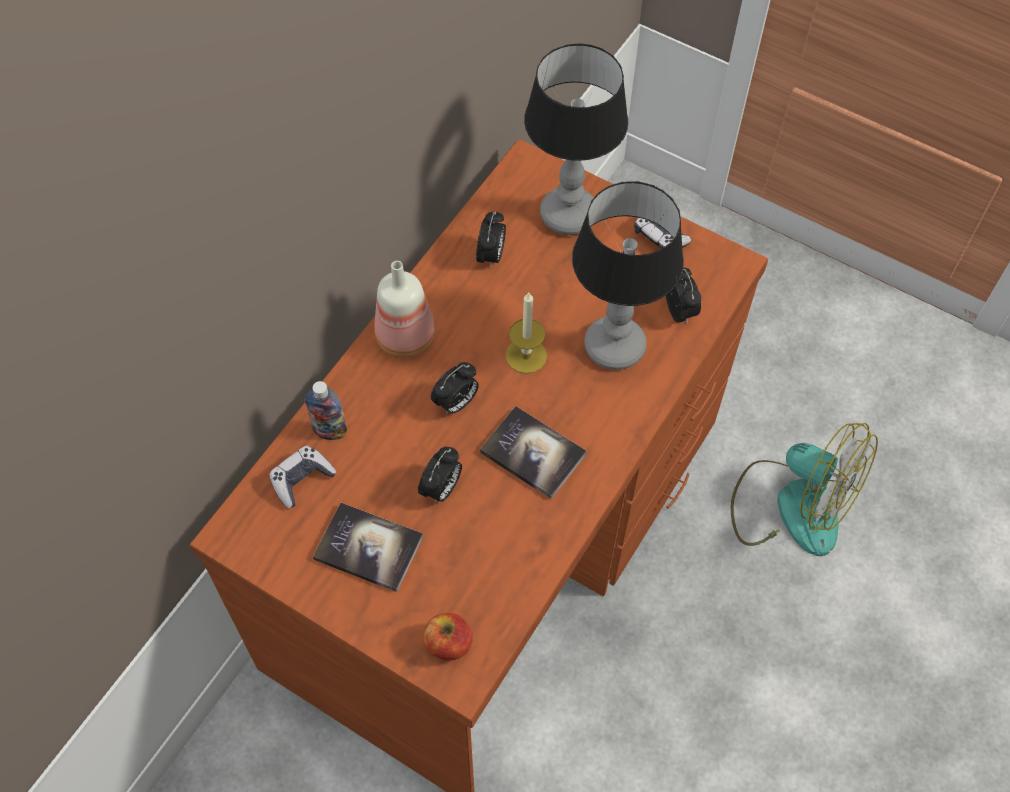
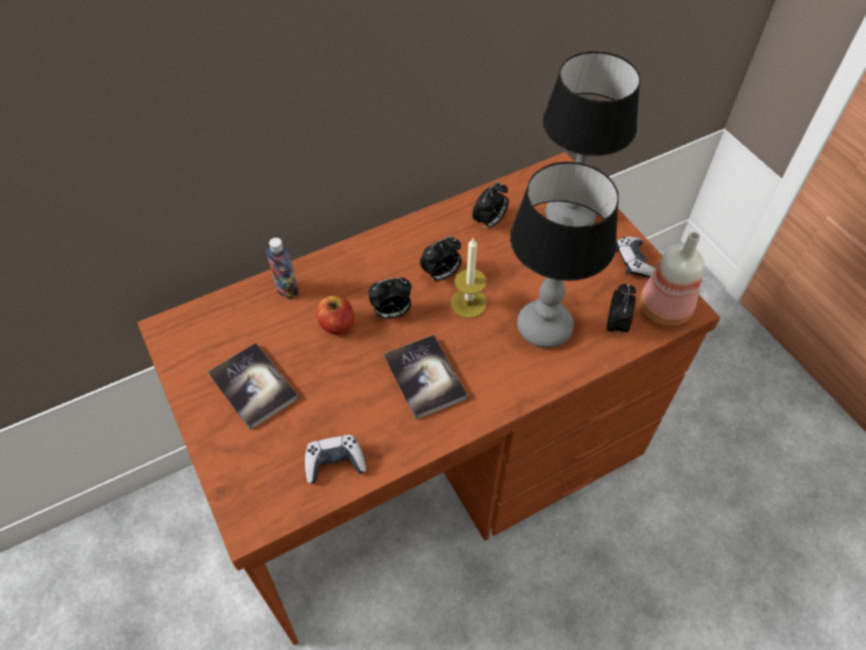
camera: 30 degrees right, 5 degrees down
game controller [270,446,337,509] -> game controller moved to [305,435,366,484]
bottle [374,261,435,358] -> bottle moved to [640,232,705,326]
alarm clock [418,447,462,503] -> alarm clock moved to [420,237,462,281]
apple [423,613,473,661] -> apple moved to [316,296,354,335]
fan [731,423,878,556] -> none

